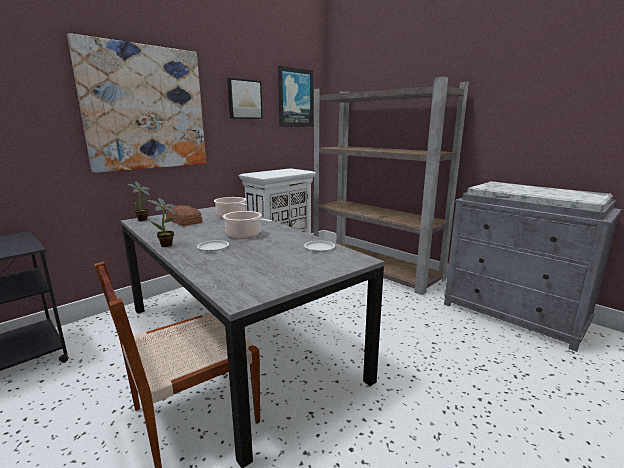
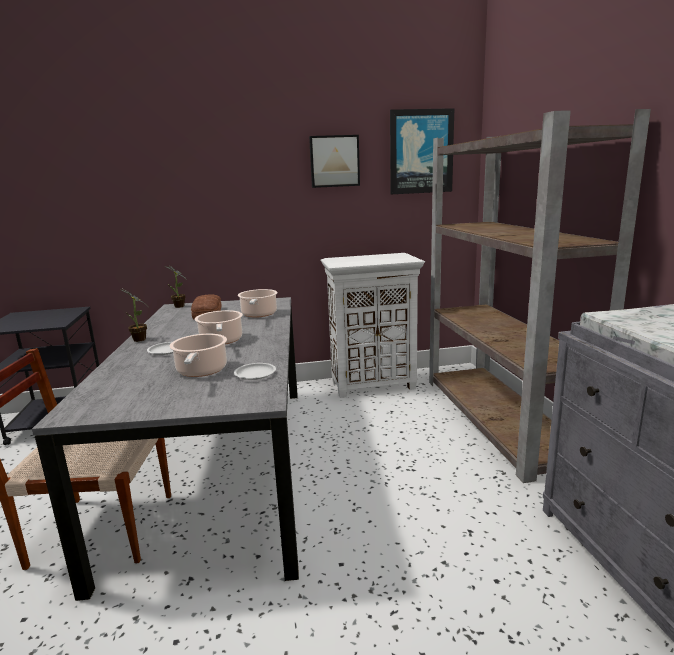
camera: 35 degrees right, 0 degrees up
picture [67,33,206,173] -> none
none -> cooking pot [169,334,227,377]

